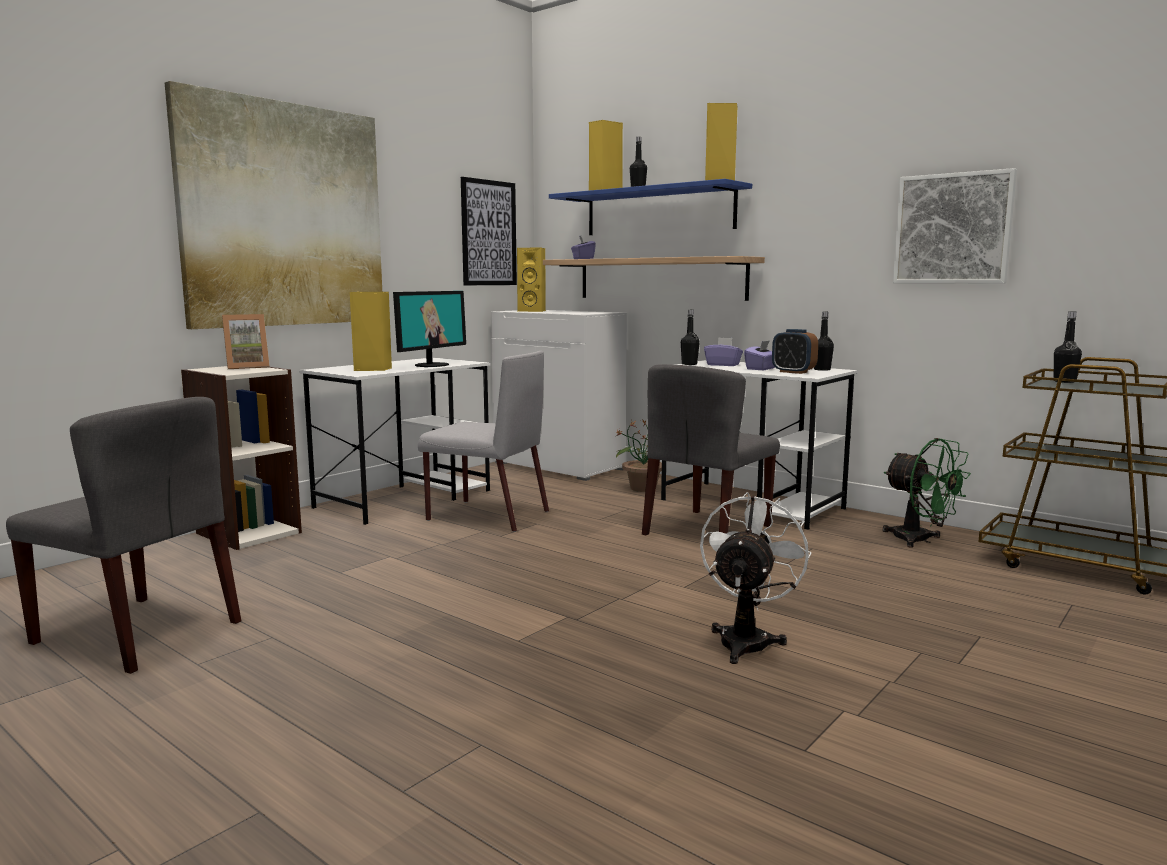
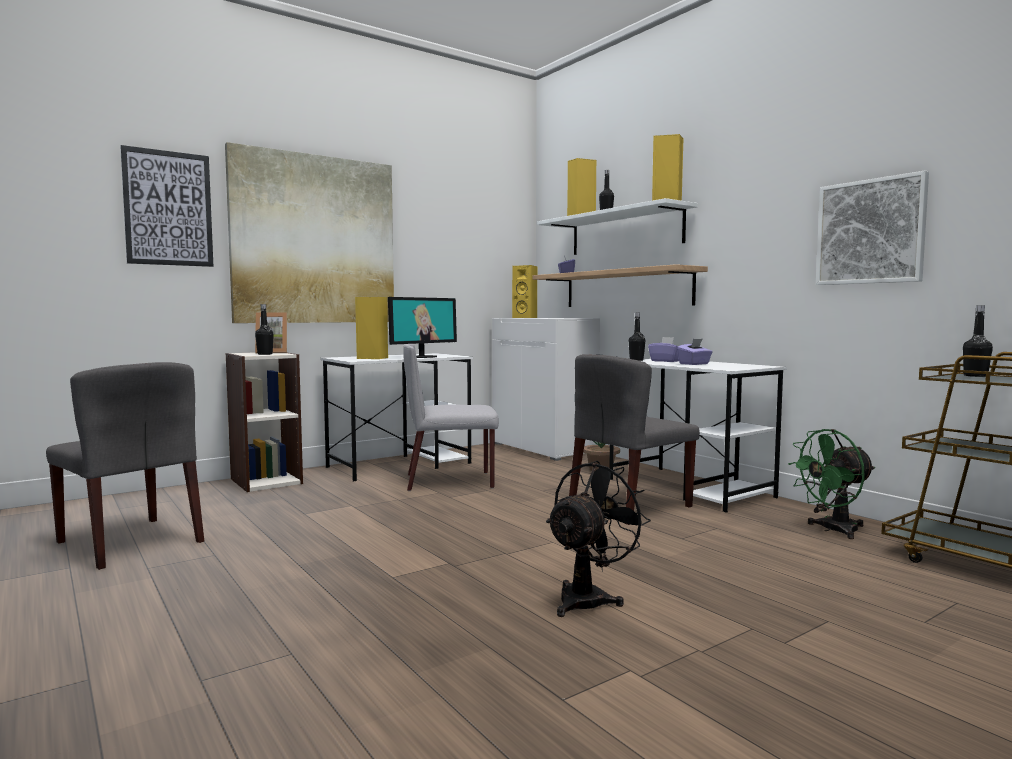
camera: 15 degrees right, 5 degrees down
grey chair [418,351,549,532] -> grey chair turned 135 degrees clockwise [403,344,499,491]
picture [461,177,517,285] -> picture moved to [120,145,214,267]
blue shelf [549,179,752,235] -> white shelf [537,198,698,255]
white fan [700,492,811,664] -> black fan [546,461,651,617]
alarm clock [772,329,818,374] -> none
black bottle [814,312,834,371] -> black bottle moved to [255,304,274,355]
green fan [883,438,971,548] -> green fan turned 90 degrees clockwise [788,429,875,539]

